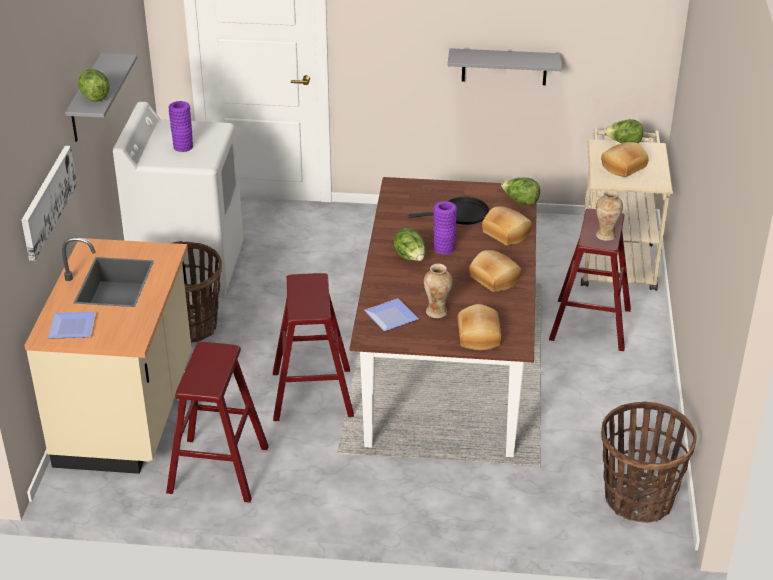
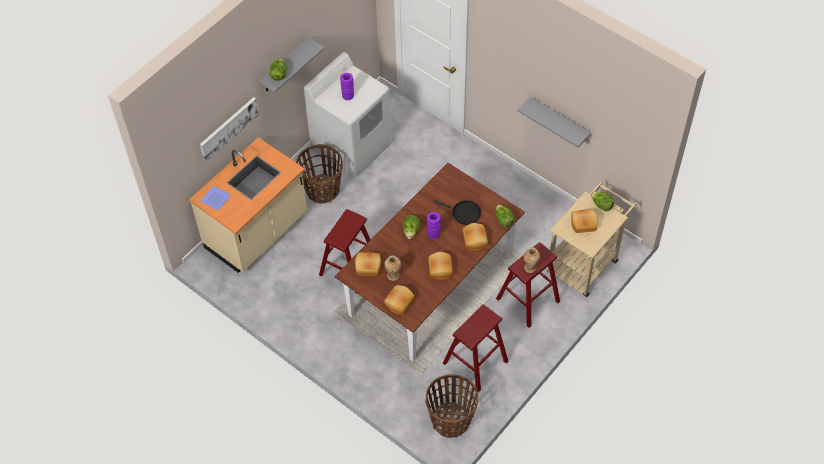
camera: 35 degrees right, 20 degrees up
red stool [166,342,269,503] -> red stool moved to [443,304,508,392]
plate [364,298,419,331] -> bread [355,252,381,276]

